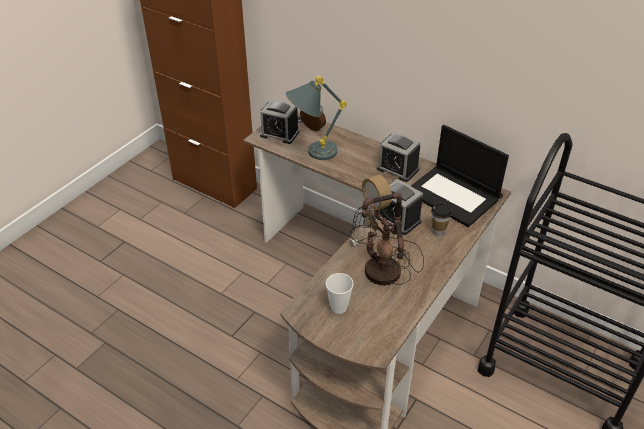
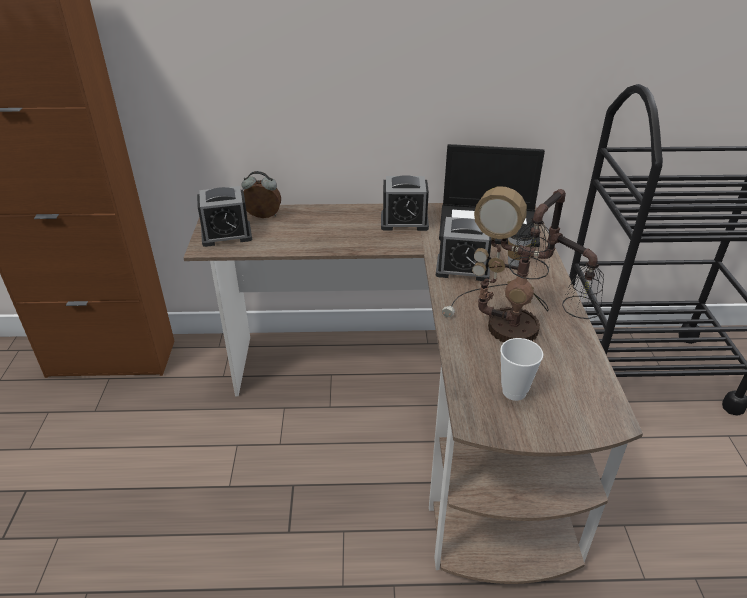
camera: 35 degrees left, 5 degrees down
grey table lamp [286,76,347,160] -> none

